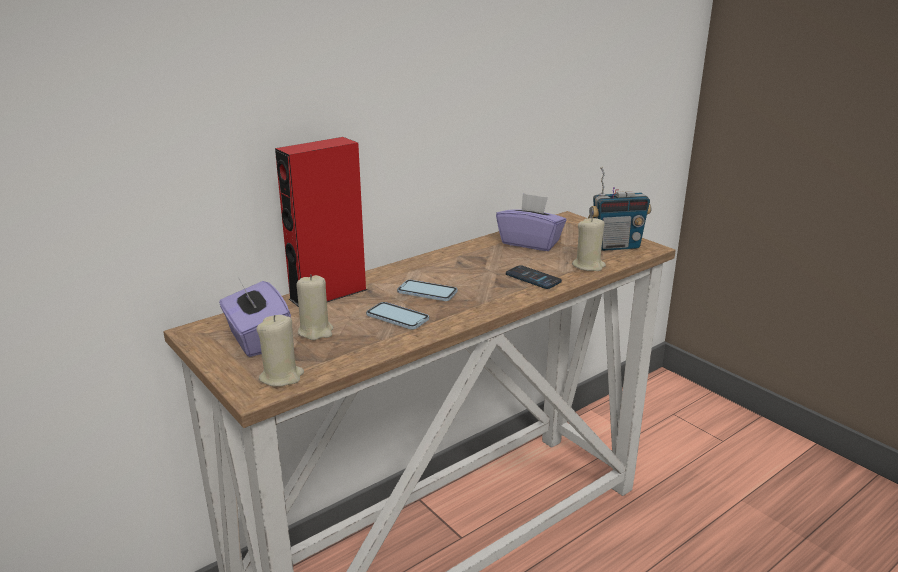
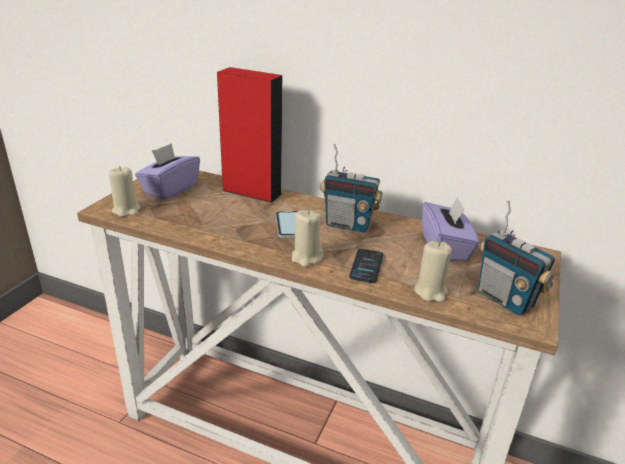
camera: 60 degrees right, 5 degrees up
beige candle [297,274,333,340] -> beige candle moved to [292,210,323,267]
phone [366,302,429,330] -> none
none -> radio [320,144,383,232]

